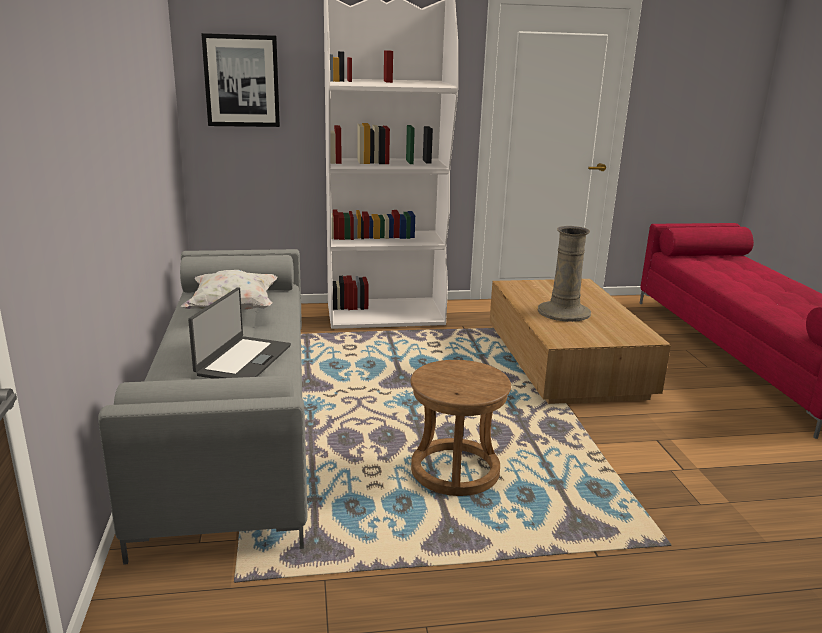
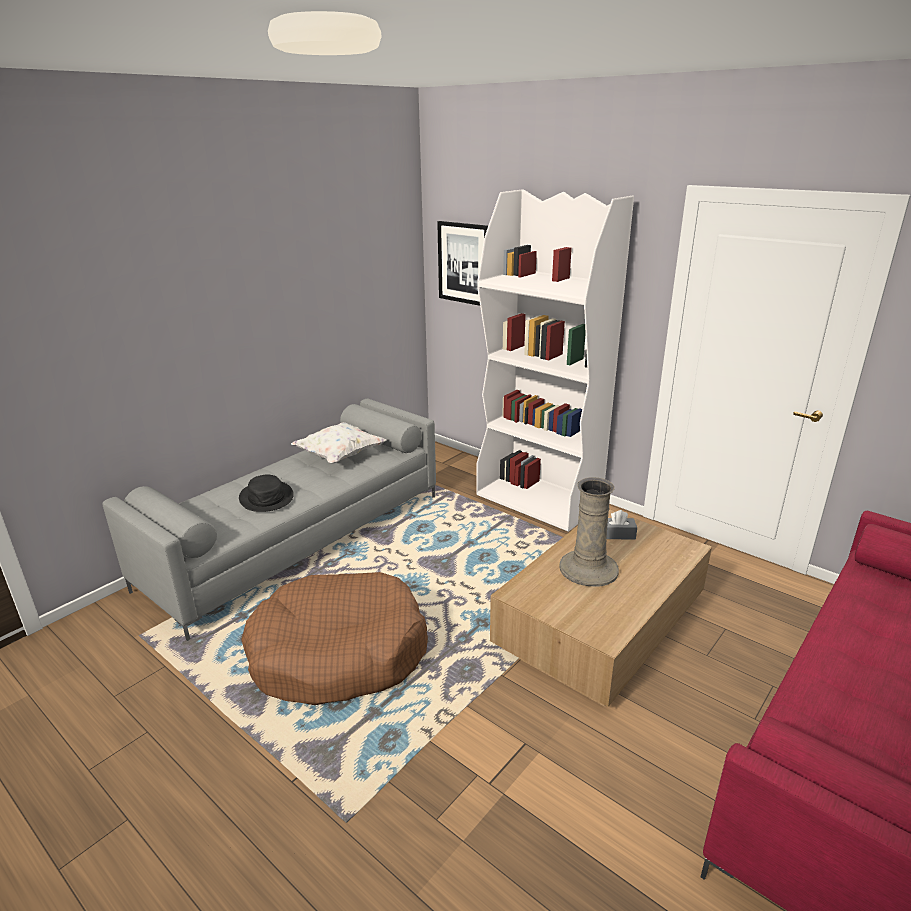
camera: 50 degrees right, 5 degrees up
laptop [188,287,291,379] -> black hat [239,474,294,512]
brown stool [410,360,511,496] -> brown dog bed [241,572,428,705]
none -> grey tissue box [607,510,637,540]

